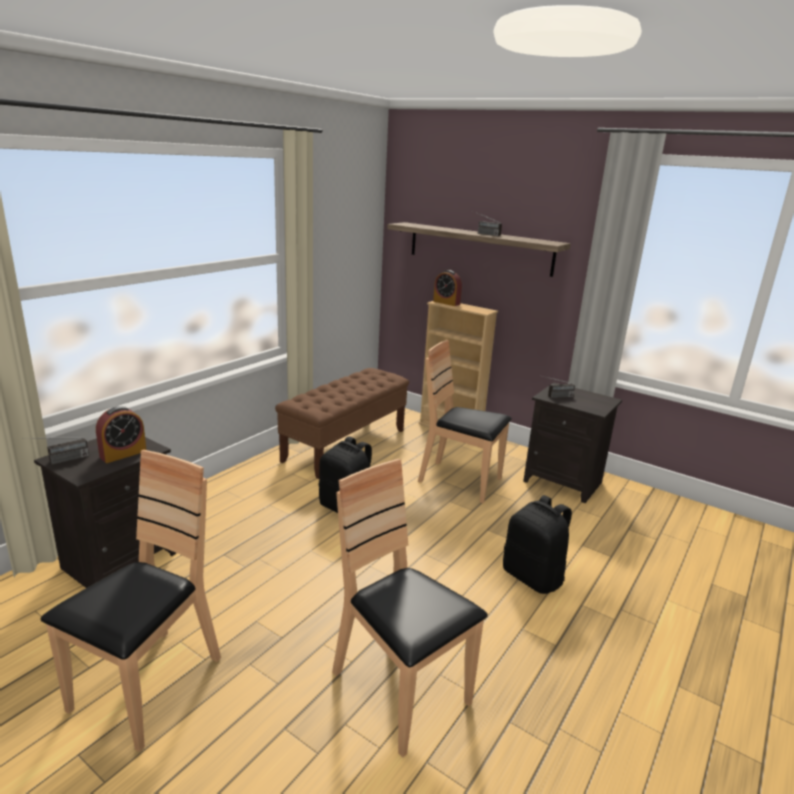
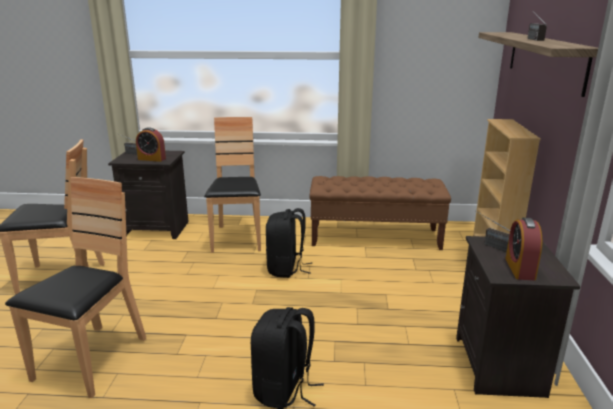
camera: 60 degrees right, 0 degrees up
brown chair [418,340,512,503] -> brown chair moved to [204,117,261,253]
alarm clock [433,270,462,306] -> alarm clock moved to [506,218,542,281]

